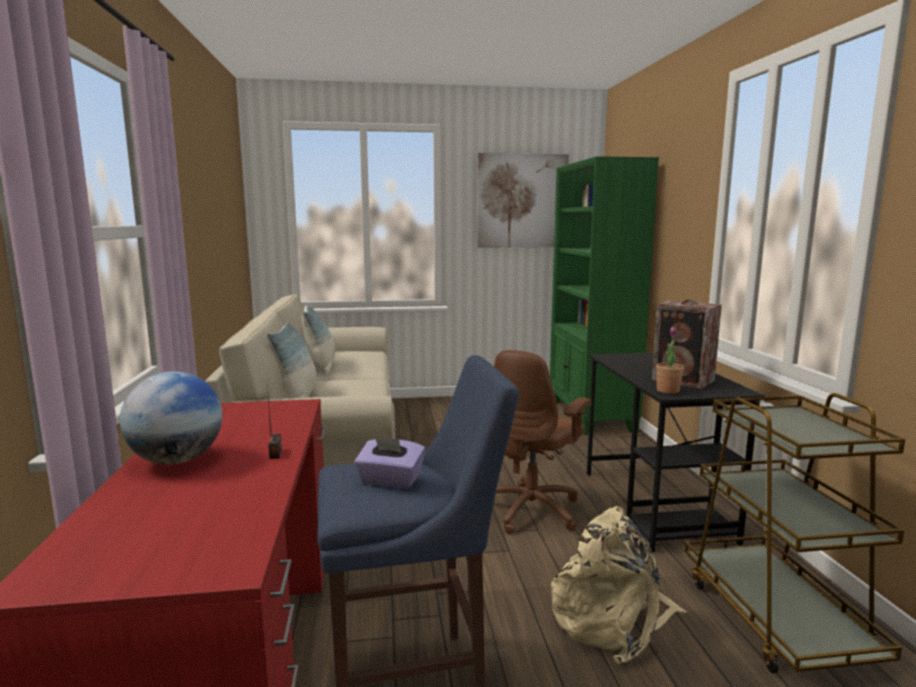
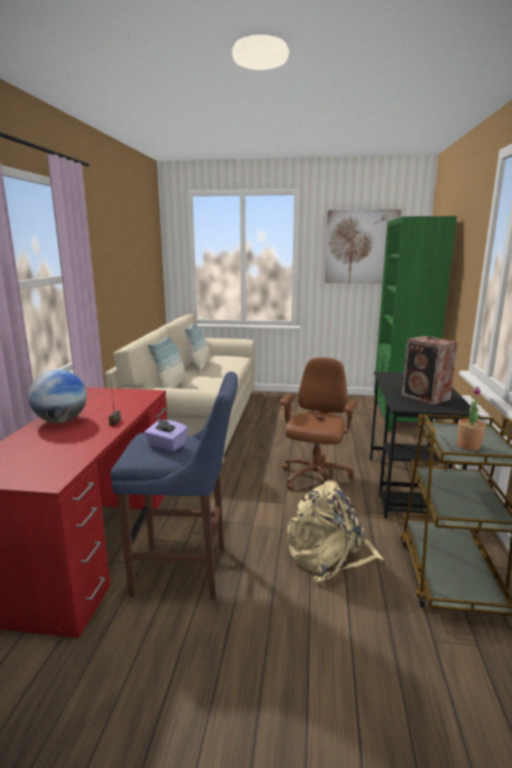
camera: 15 degrees right, 5 degrees up
brown office chair [494,350,591,534] -> brown office chair turned 150 degrees clockwise [280,357,357,490]
potted plant [656,327,684,394] -> potted plant moved to [458,387,486,451]

